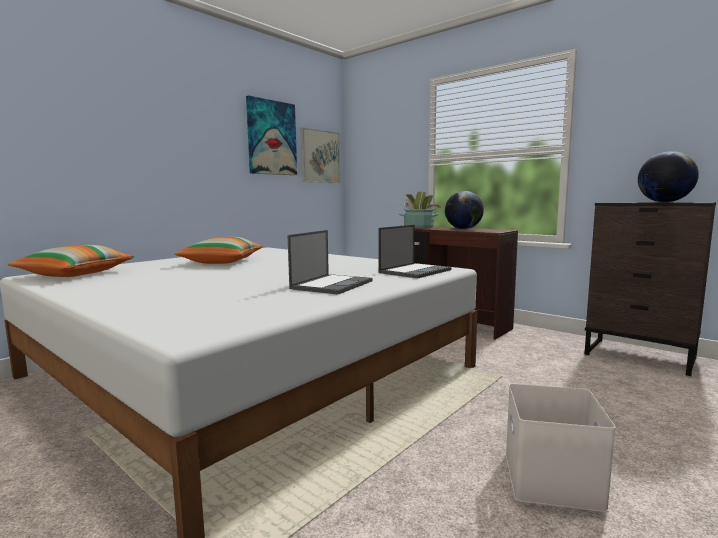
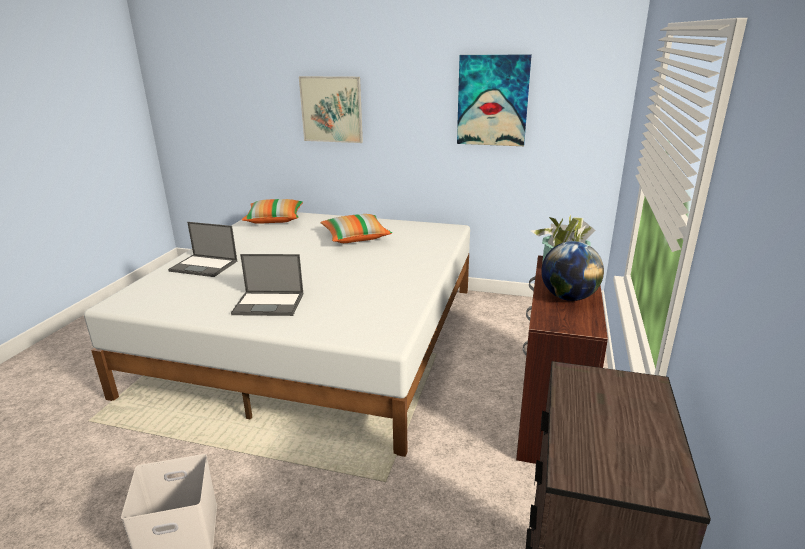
camera: 65 degrees right, 15 degrees up
picture [300,127,340,183] -> picture moved to [299,76,363,143]
laptop [379,225,452,278] -> laptop moved to [168,222,237,277]
globe [638,151,699,202] -> none

